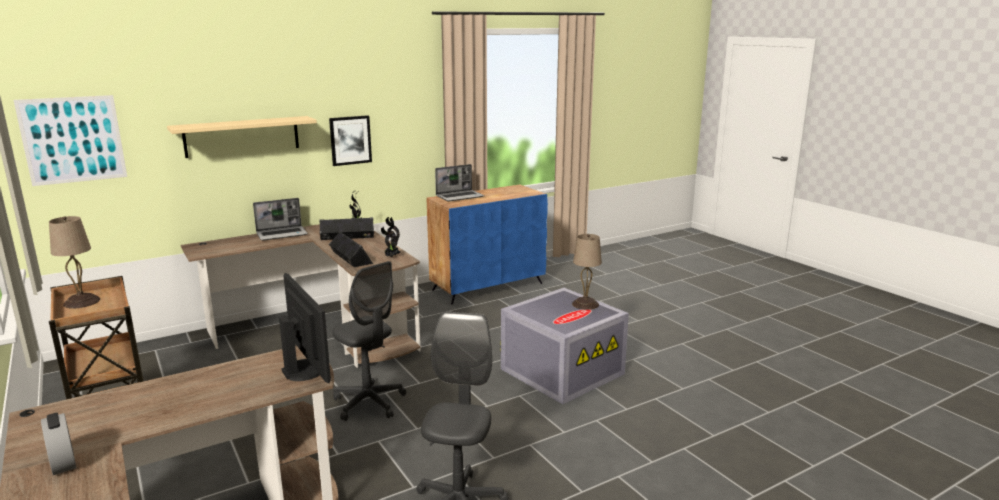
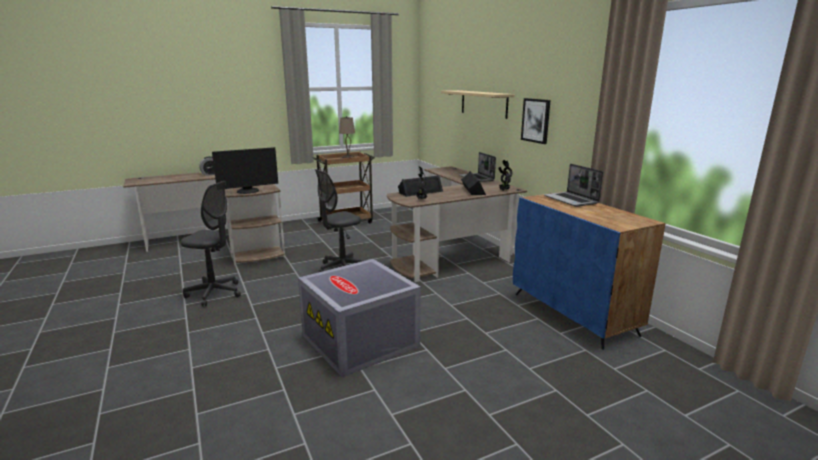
camera: 95 degrees right, 0 degrees up
picture [13,95,127,186] -> none
beige table lamp [572,234,602,310] -> none

